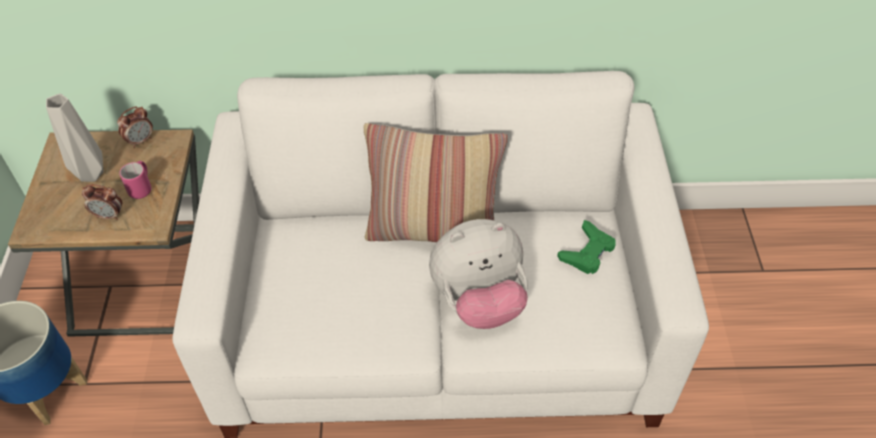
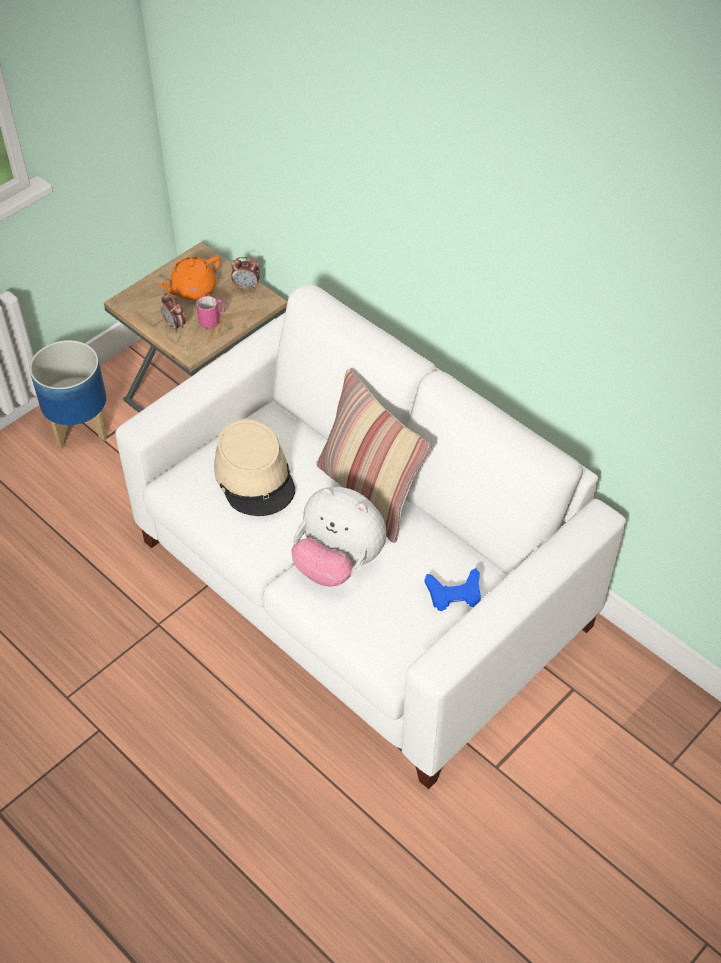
camera: 45 degrees right, 0 degrees up
grey vase [46,94,104,182] -> orange teapot [159,256,220,300]
green game controller [557,220,616,274] -> blue game controller [424,568,481,611]
none -> beige hat [214,419,295,516]

